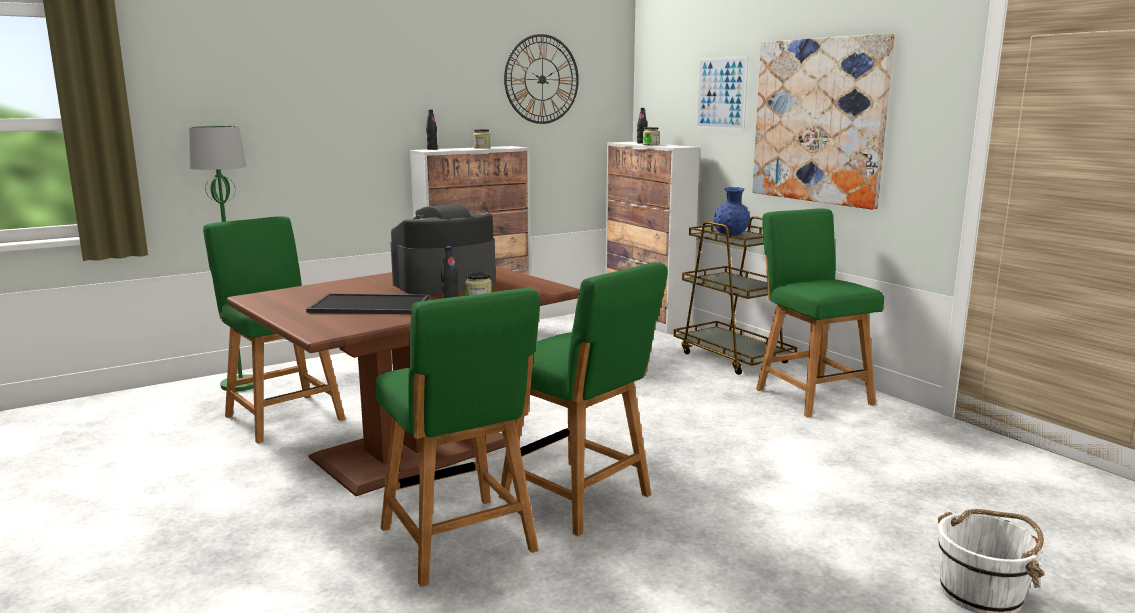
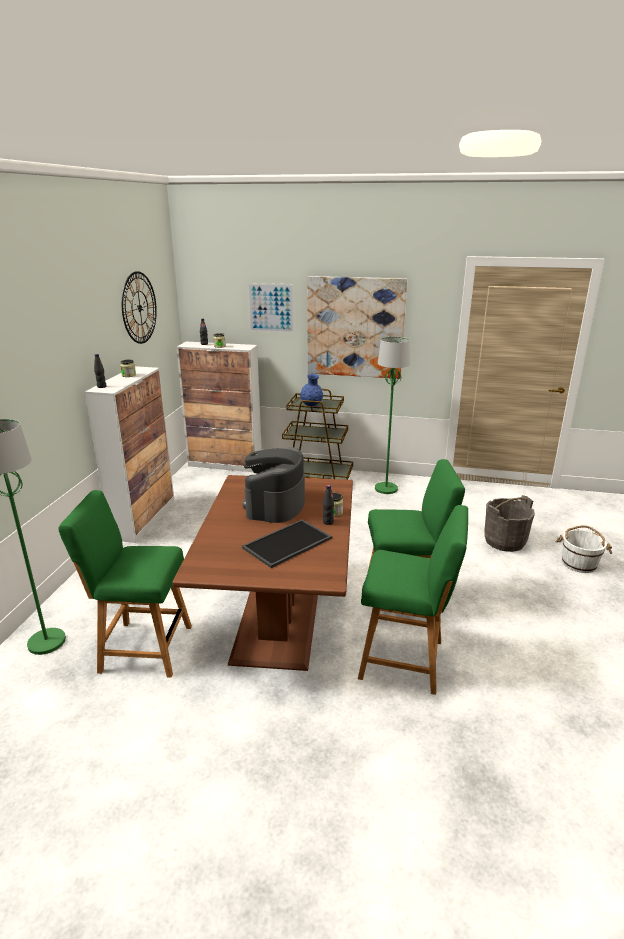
camera: 45 degrees left, 10 degrees up
green chair [756,209,884,418] -> green floor lamp [375,337,410,494]
none -> grey bucket [484,495,535,552]

